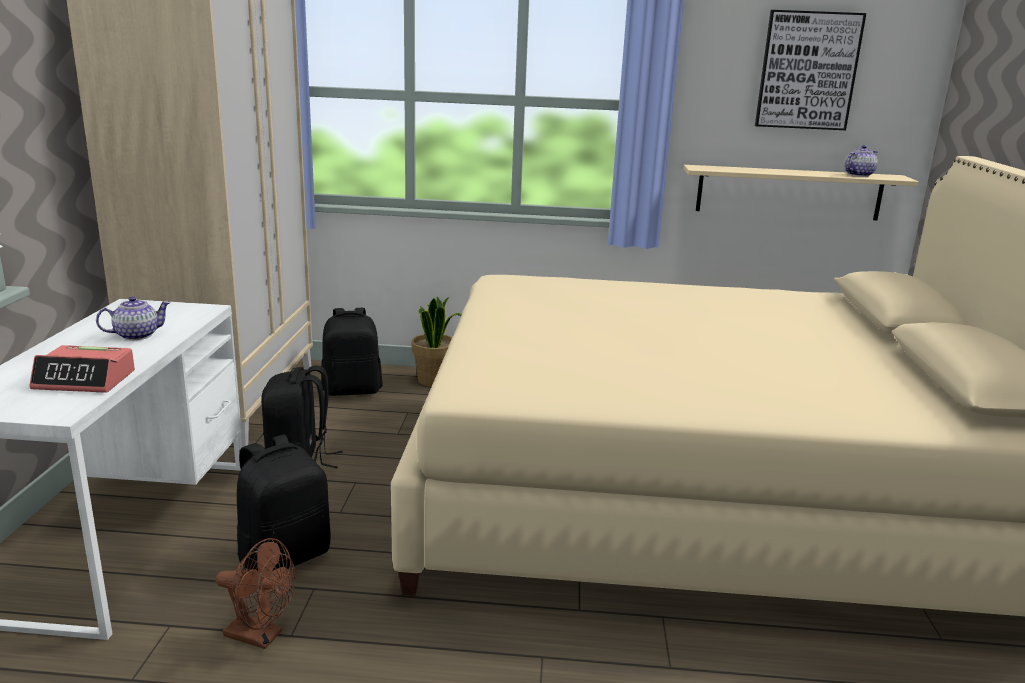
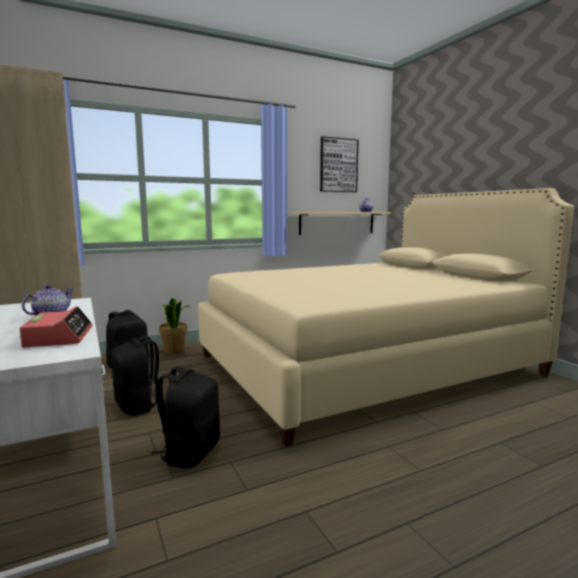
camera: 30 degrees left, 10 degrees down
alarm clock [29,345,135,393] -> alarm clock turned 75 degrees counterclockwise [19,306,93,348]
brown fan [216,538,296,649] -> none

